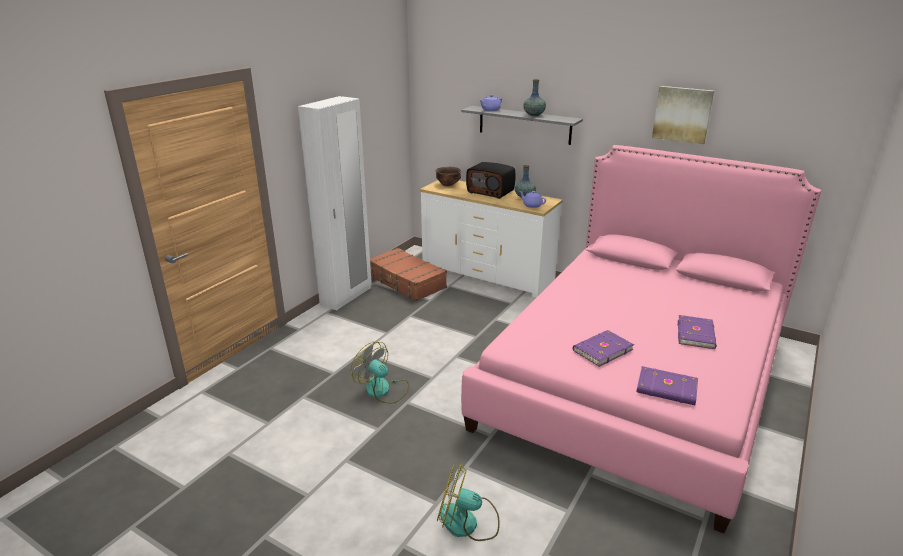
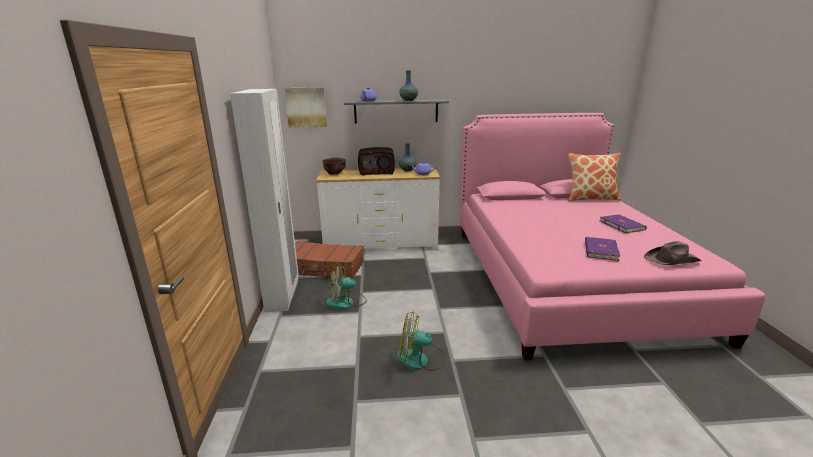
camera: 35 degrees left, 5 degrees down
fan [437,463,500,541] -> fan moved to [326,263,367,310]
purple book [636,366,698,405] -> brown hat [644,241,701,265]
picture [652,86,714,144] -> picture moved to [284,87,327,128]
none -> pillow [568,153,621,201]

